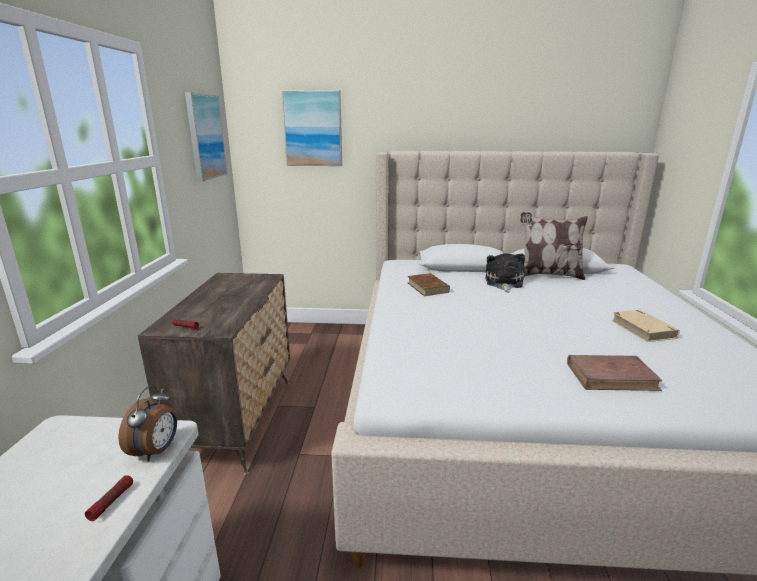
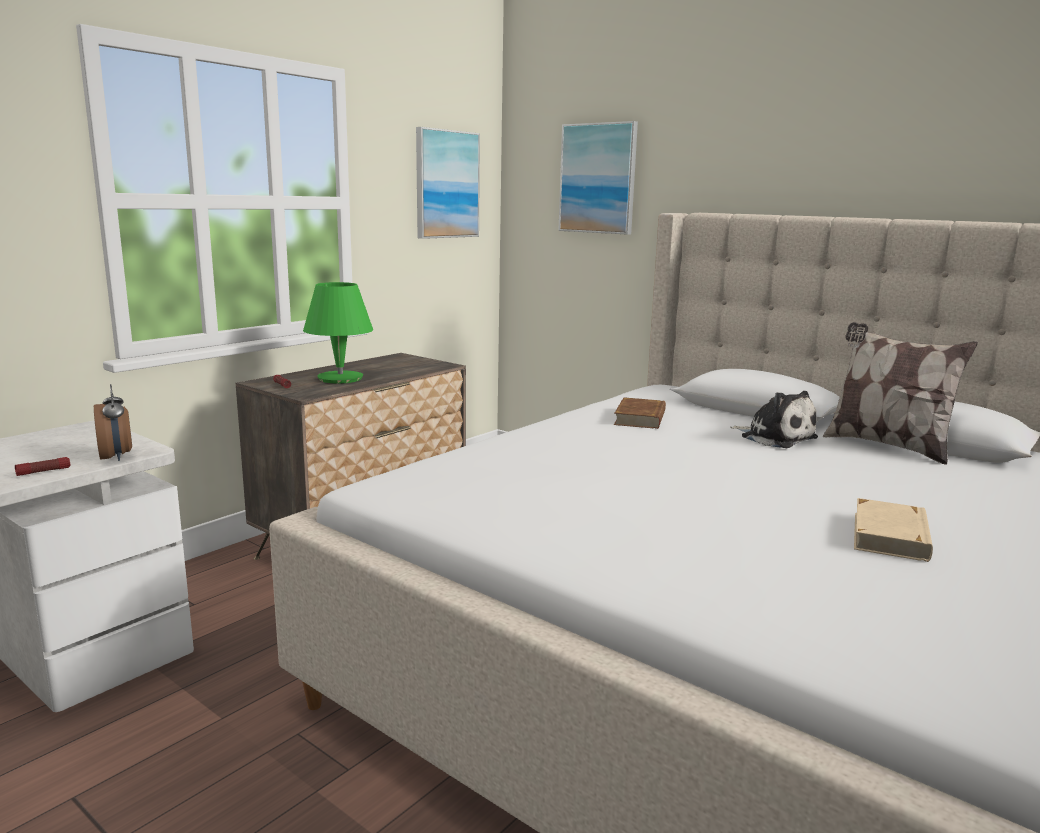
camera: 35 degrees right, 5 degrees down
alarm clock [118,385,177,461] -> alarm clock turned 75 degrees counterclockwise [94,384,132,461]
plush toy [485,253,525,293] -> plush toy turned 90 degrees clockwise [730,391,818,448]
brown book [567,355,662,391] -> none
none -> green table lamp [303,282,373,384]

